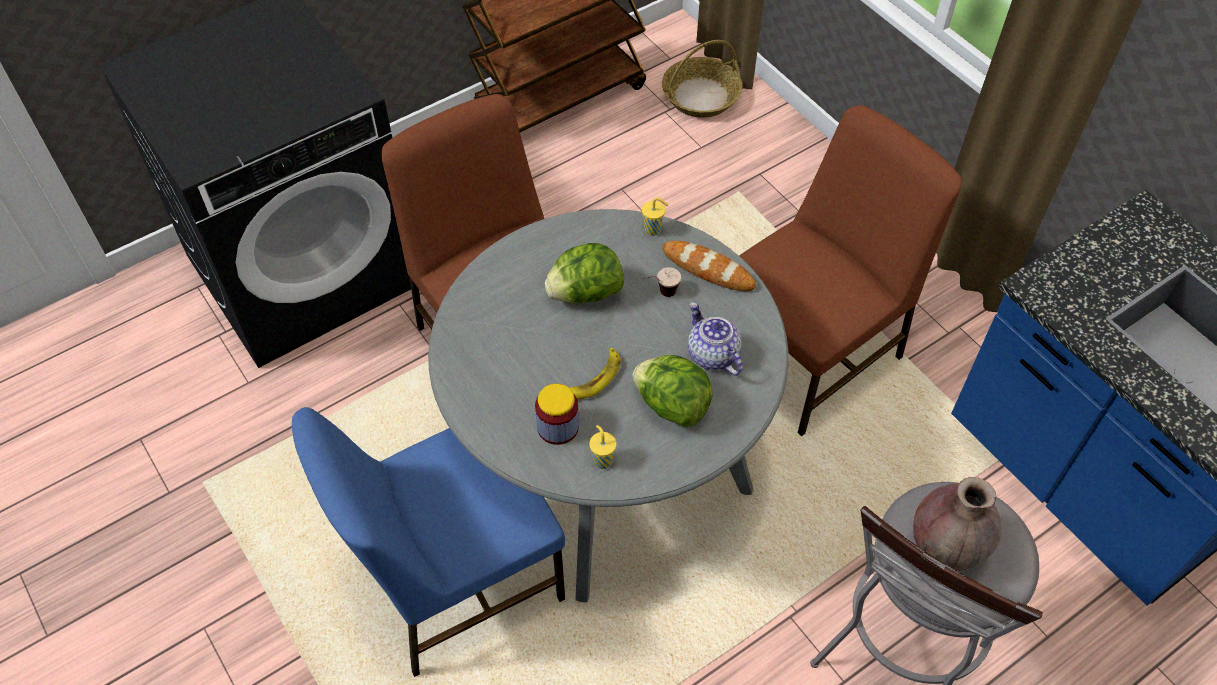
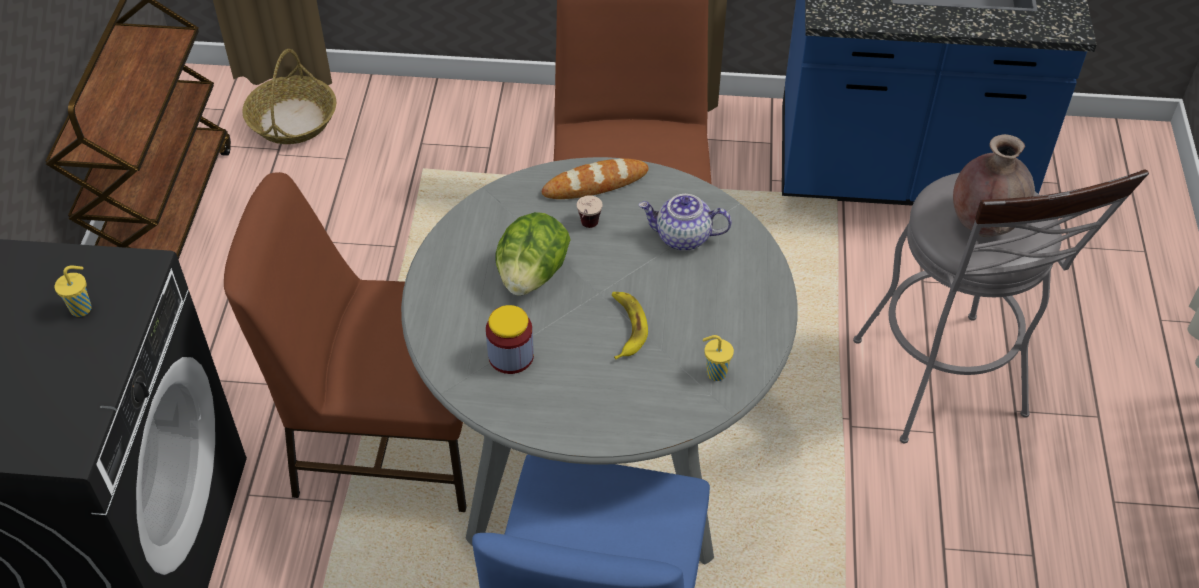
camera: 50 degrees left, 5 degrees down
jar [535,384,579,445] -> jar moved to [486,305,534,374]
lettuce [632,355,713,427] -> none
yellow cup [642,197,668,236] -> yellow cup moved to [55,265,92,317]

